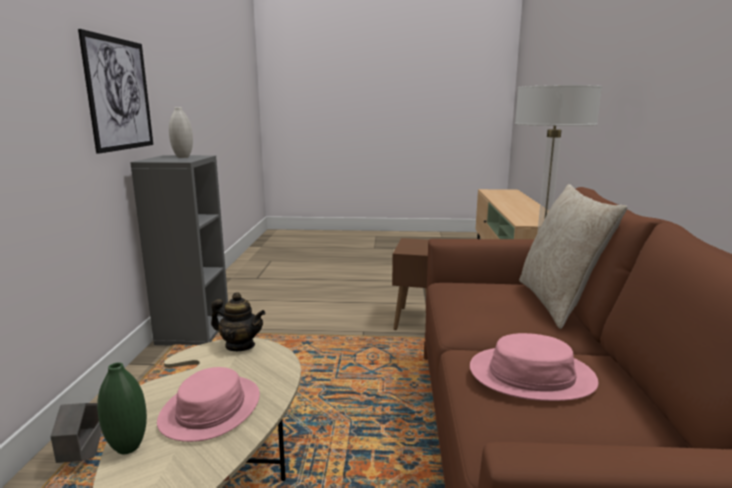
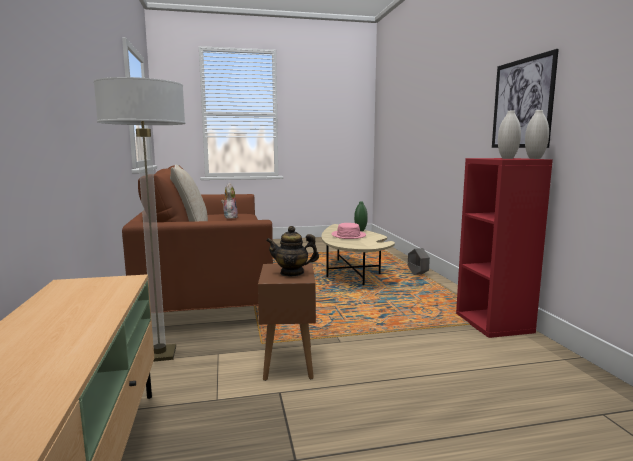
camera: 165 degrees right, 5 degrees down
grey bookcase [130,155,228,346] -> red bookcase [456,158,553,338]
teapot [211,292,266,351] -> teapot moved to [266,226,319,277]
pink hat [470,333,599,401] -> plush toy [221,183,238,219]
none -> white vase [525,110,549,159]

